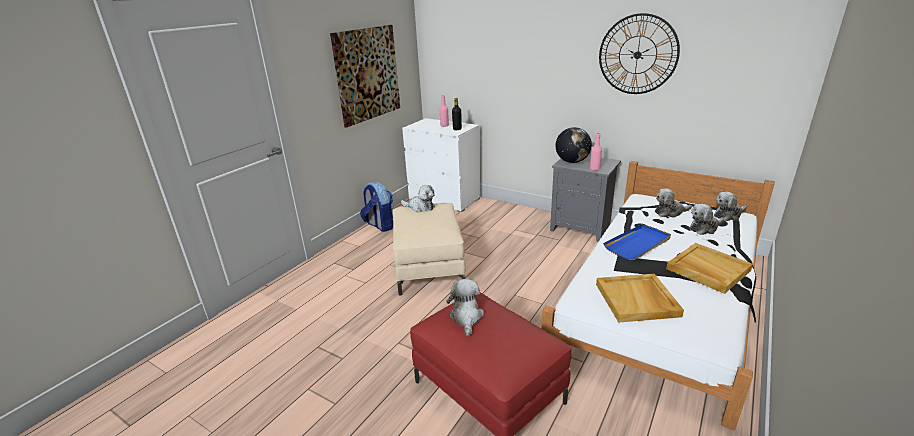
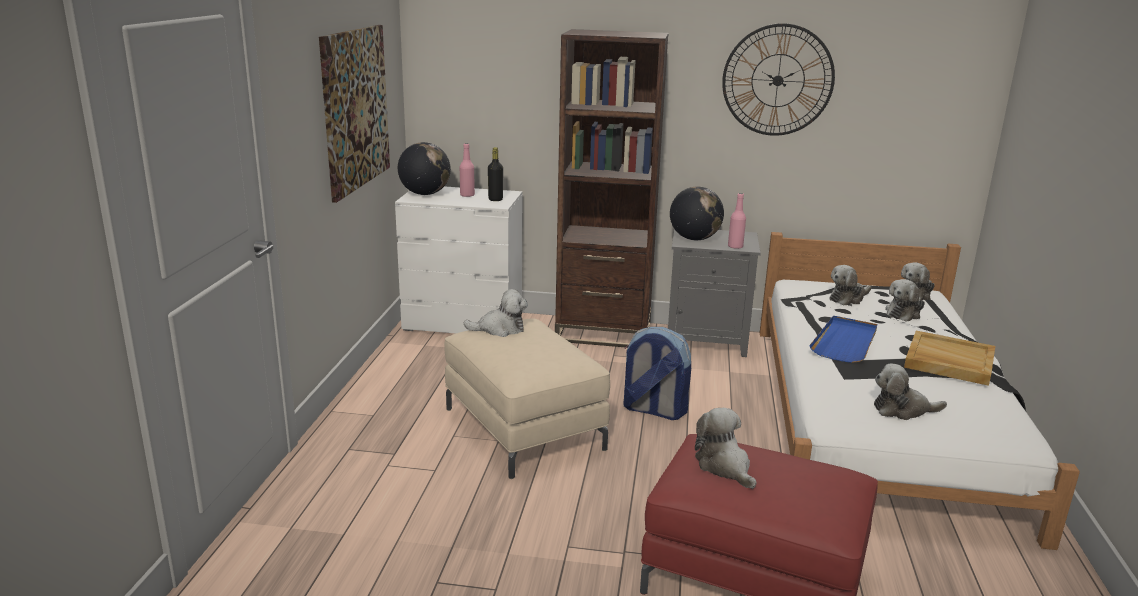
camera: 25 degrees left, 5 degrees down
backpack [360,182,394,232] -> backpack moved to [623,327,691,420]
beige tray [596,274,684,323] -> plush toy [874,364,947,420]
none -> globe [398,142,451,195]
none -> brown bookcase [555,29,669,348]

